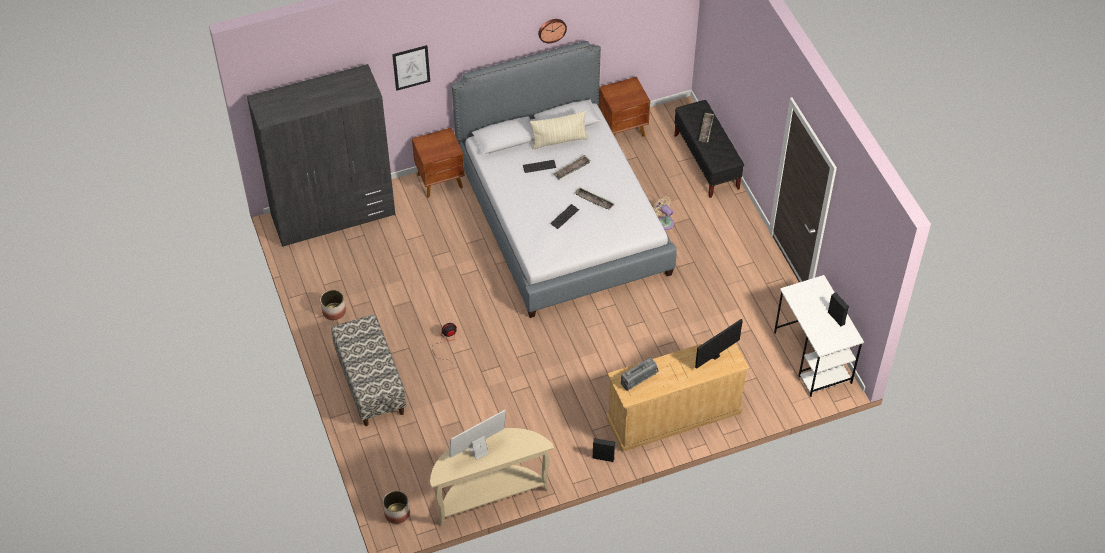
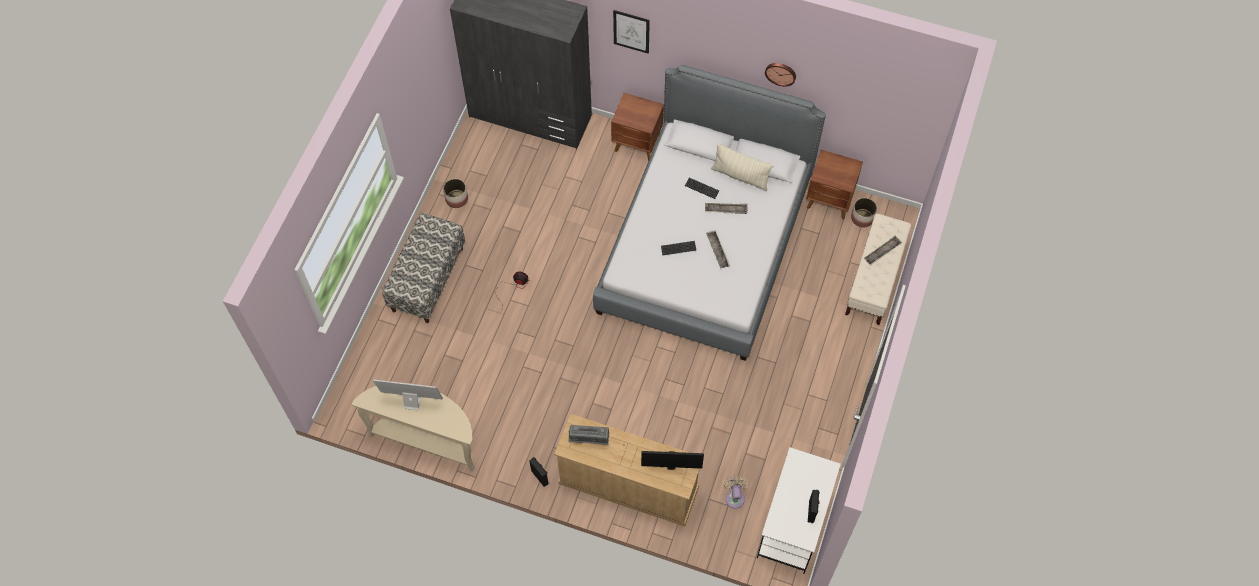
camera: 40 degrees right, 10 degrees up
planter [383,491,410,524] -> planter moved to [851,198,877,227]
beige fan [653,196,674,230] -> beige fan moved to [723,476,749,509]
black bench [674,100,744,198] -> beige bench [845,214,912,325]

